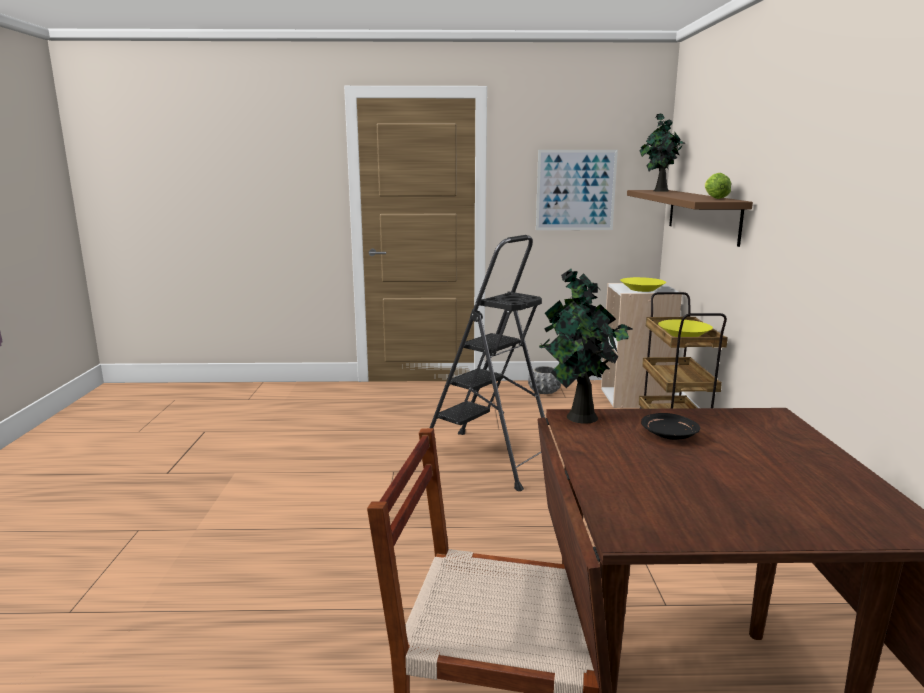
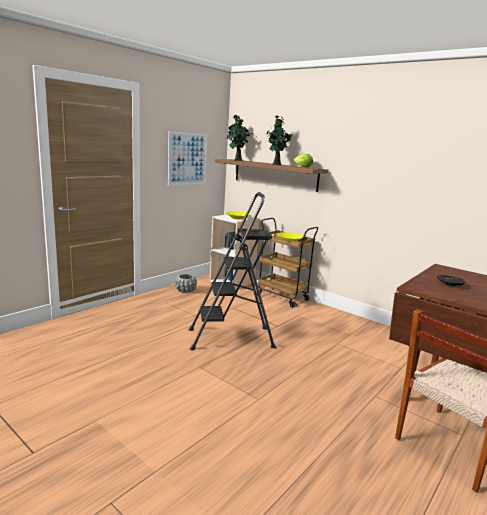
camera: 50 degrees left, 0 degrees up
potted plant [539,269,633,424] -> potted plant moved to [267,115,292,165]

